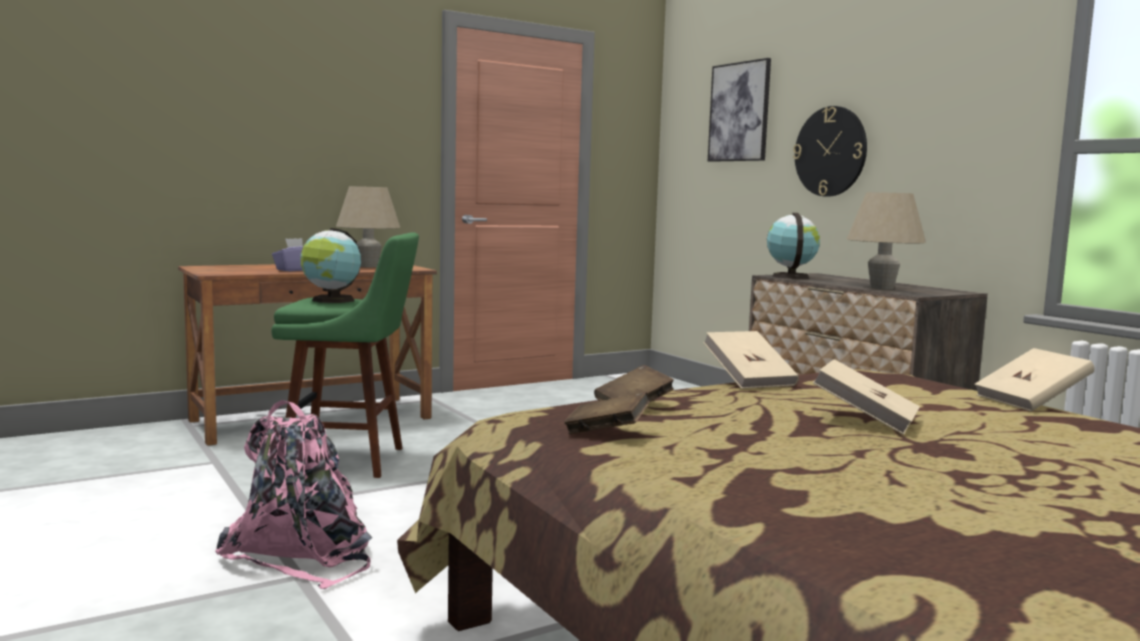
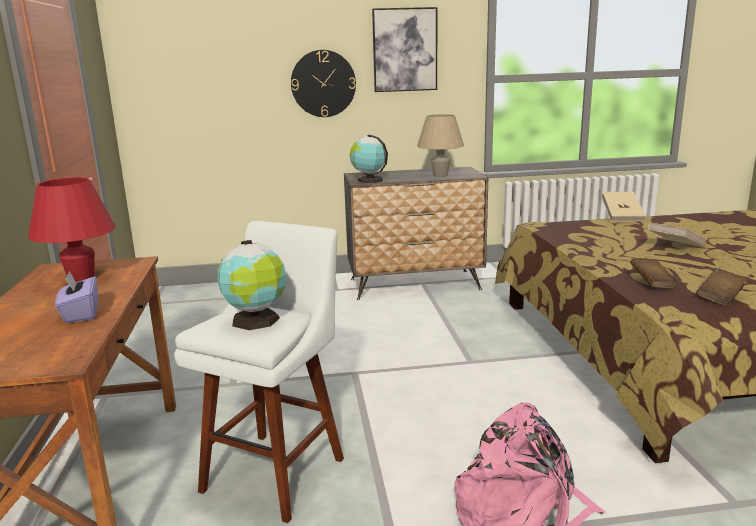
camera: 65 degrees left, 10 degrees up
green stool [271,232,419,478] -> white stool [174,221,344,523]
beige table lamp [336,186,400,267] -> red table lamp [28,177,116,282]
beige book [703,331,799,389] -> none
picture [708,58,771,162] -> picture moved to [372,7,437,92]

